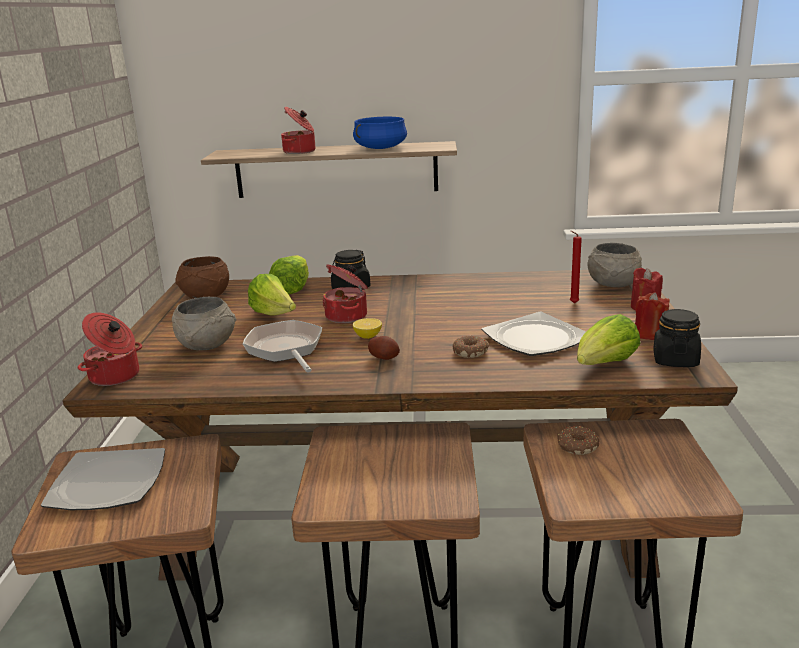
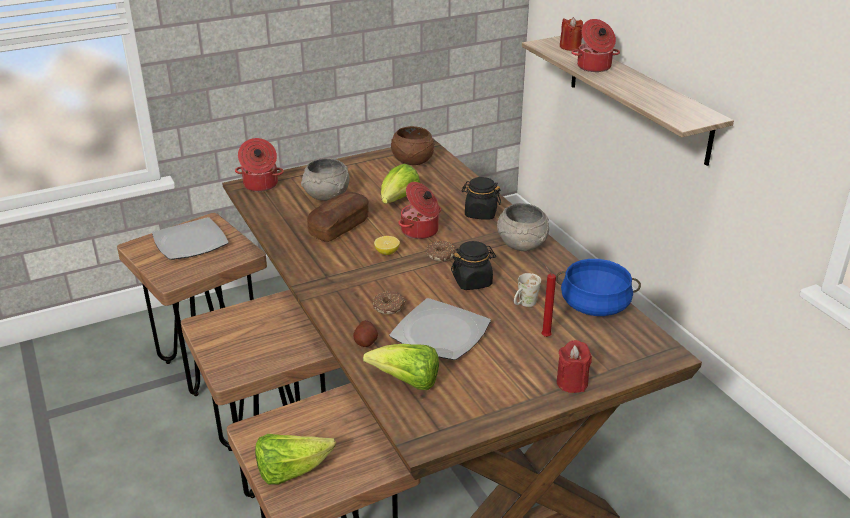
camera: 60 degrees right, 10 degrees up
frying pan [242,320,322,372] -> bread [307,192,369,242]
lettuce [269,255,309,294] -> lettuce moved to [255,434,336,485]
blue cooking pot [353,117,407,149] -> blue cooking pot moved to [556,259,641,316]
potato [368,336,400,360] -> potato moved to [353,320,378,347]
donut [557,426,599,455] -> donut moved to [426,241,456,261]
grey bowl [587,243,642,287] -> grey bowl moved to [497,203,549,251]
red candle [635,292,670,340] -> red candle moved to [560,17,583,51]
black jar [653,309,701,367] -> black jar moved to [451,241,496,290]
none -> white mug [514,273,541,307]

